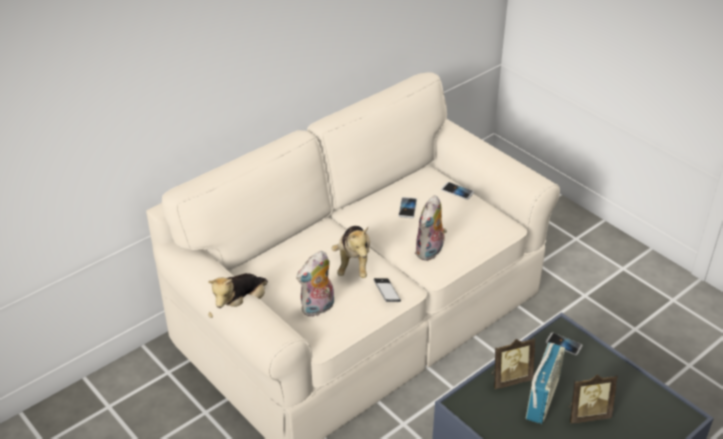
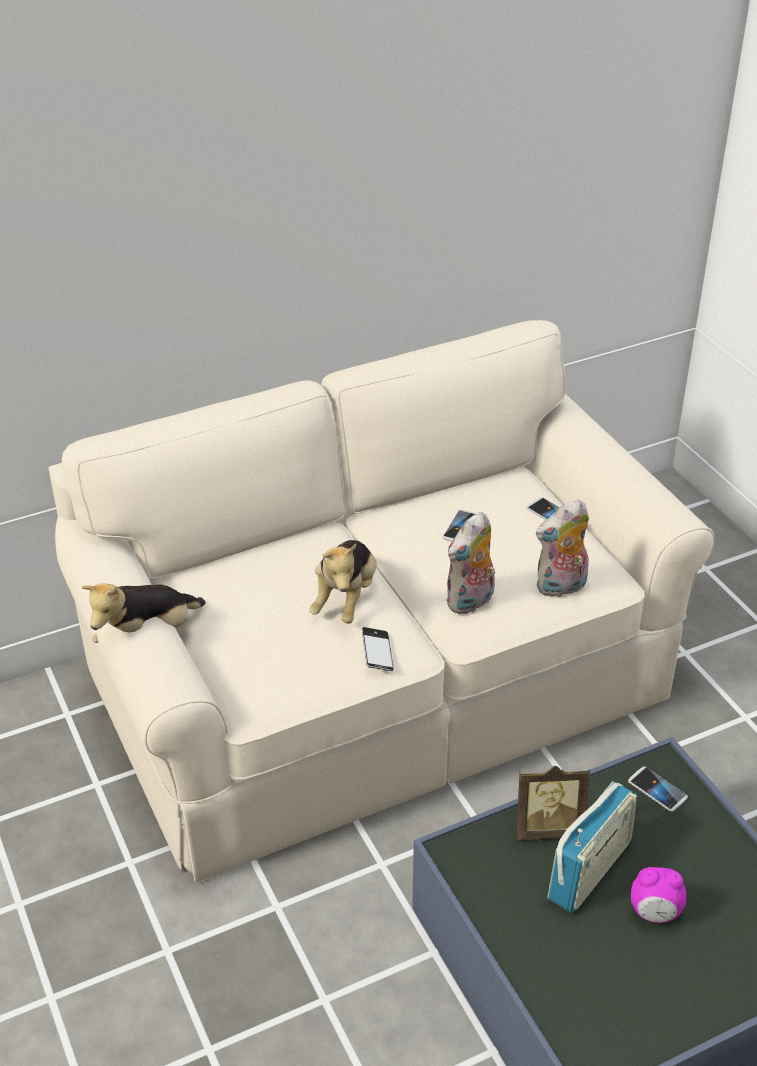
camera: 15 degrees right, 0 degrees up
plush toy [296,251,334,317] -> plush toy moved to [536,499,589,598]
picture frame [569,375,618,424] -> alarm clock [631,867,687,923]

